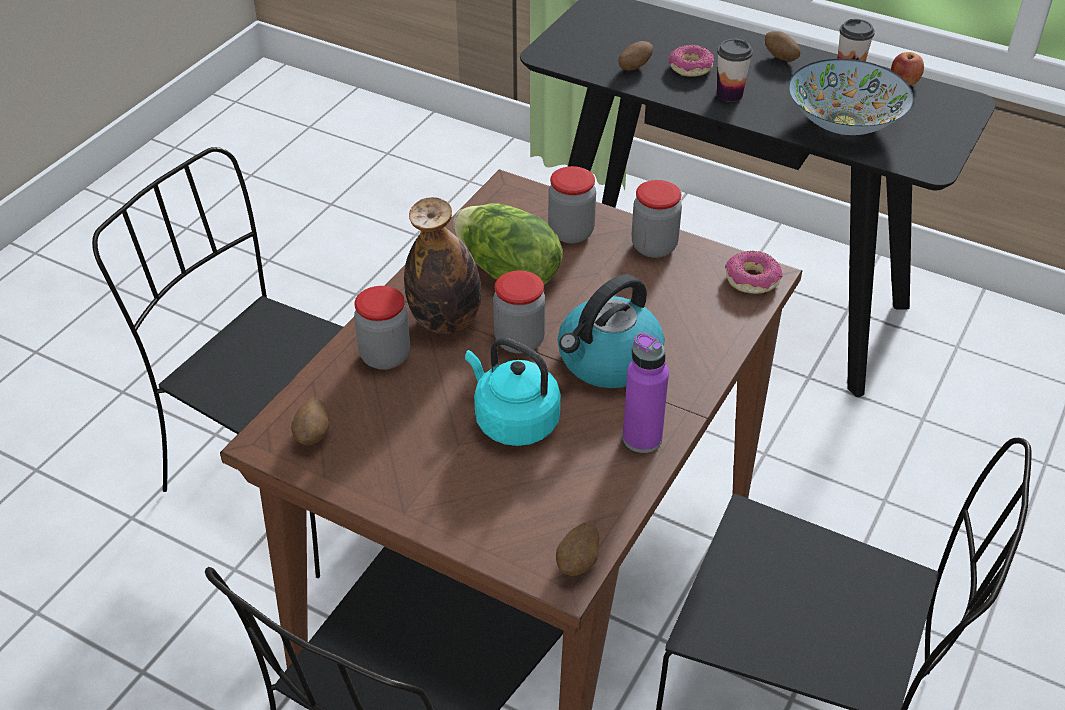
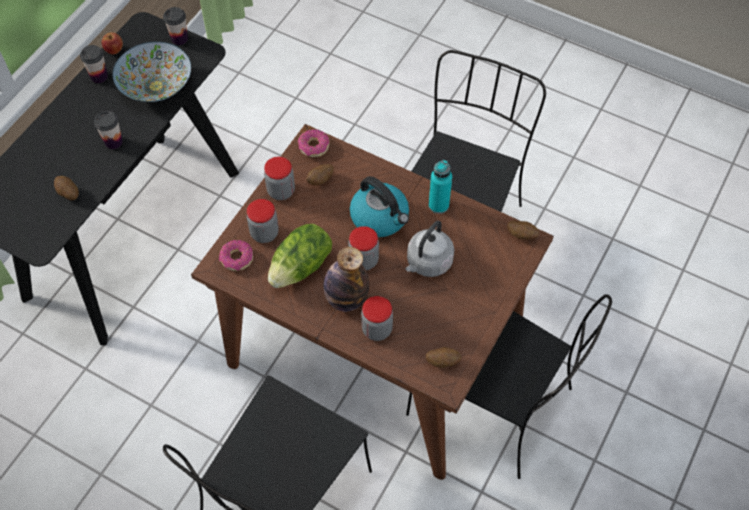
camera: 90 degrees left, 15 degrees up
turquoise kettle [465,338,561,446] -> grey kettle [405,221,455,277]
purple bottle [623,332,669,453] -> turquoise bottle [429,160,452,214]
donut [669,45,714,77] -> donut moved to [219,240,253,271]
potato [765,31,801,61] -> potato moved to [306,164,334,185]
none -> cup [163,7,188,45]

